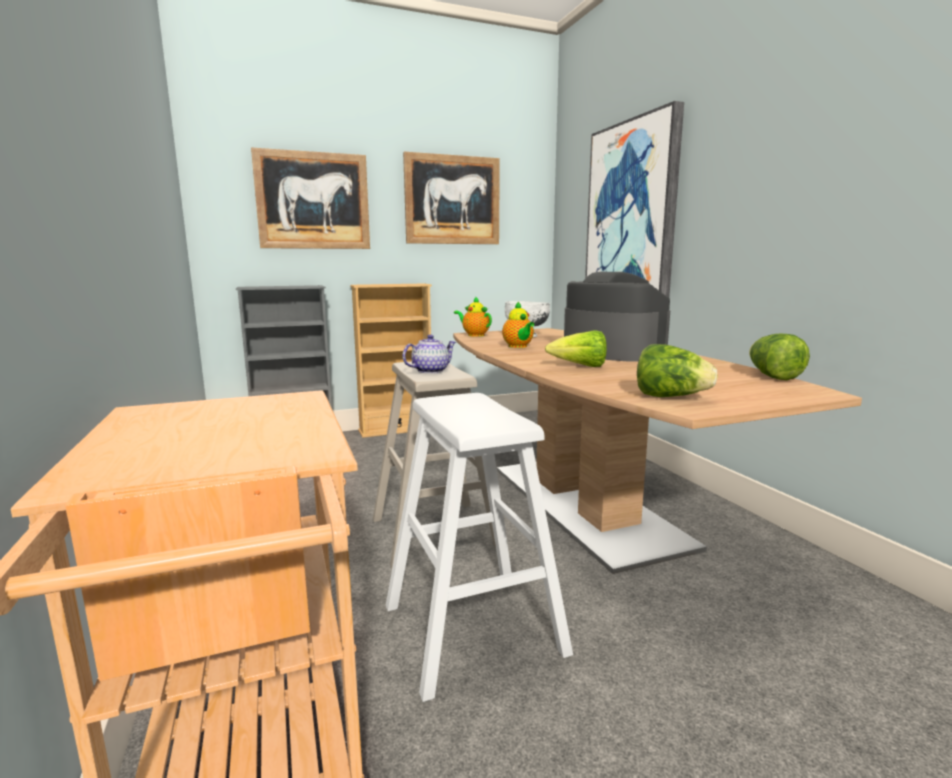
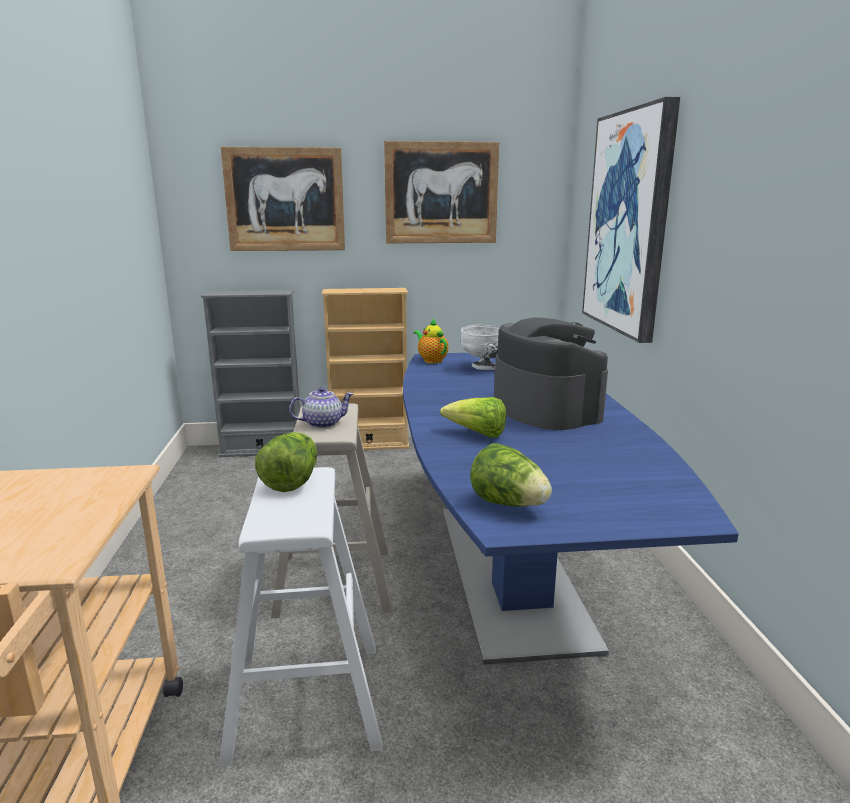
camera: 15 degrees right, 5 degrees up
brown dining table [453,328,862,574] -> blue dining table [403,353,739,665]
teapot [502,301,534,348] -> none
lettuce [749,334,810,380] -> lettuce moved to [255,432,317,492]

